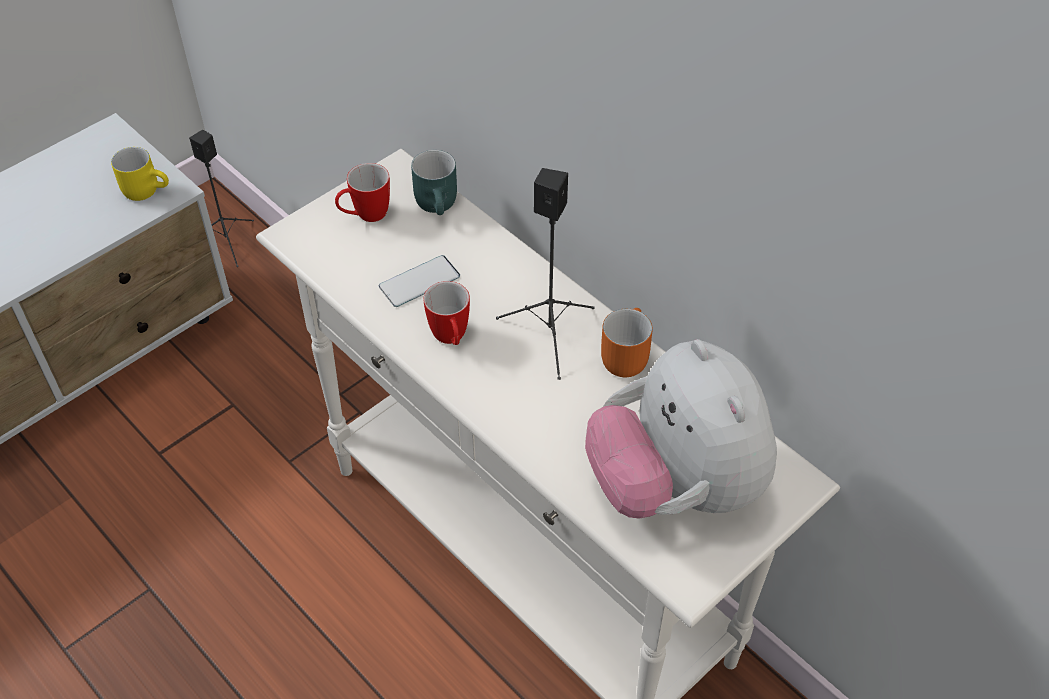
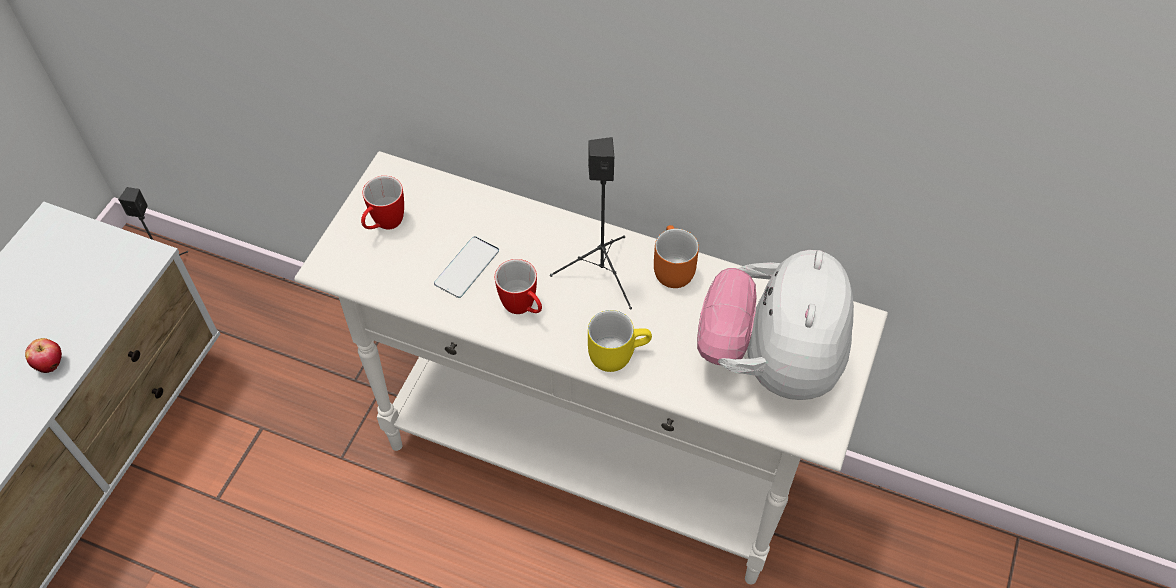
camera: 25 degrees left, 5 degrees up
yellow mug [111,147,169,201] -> yellow mug moved to [588,310,652,372]
turquoise mug [411,150,457,215] -> none
plush toy [585,339,777,519] -> plush toy turned 60 degrees clockwise [697,250,854,400]
none -> apple [25,338,62,373]

